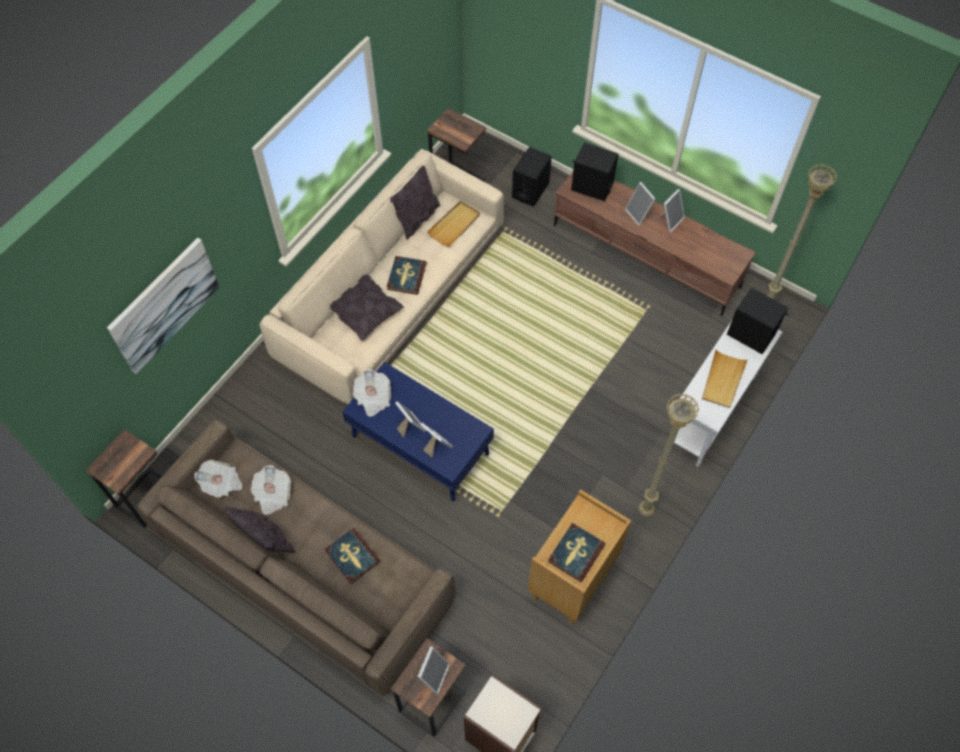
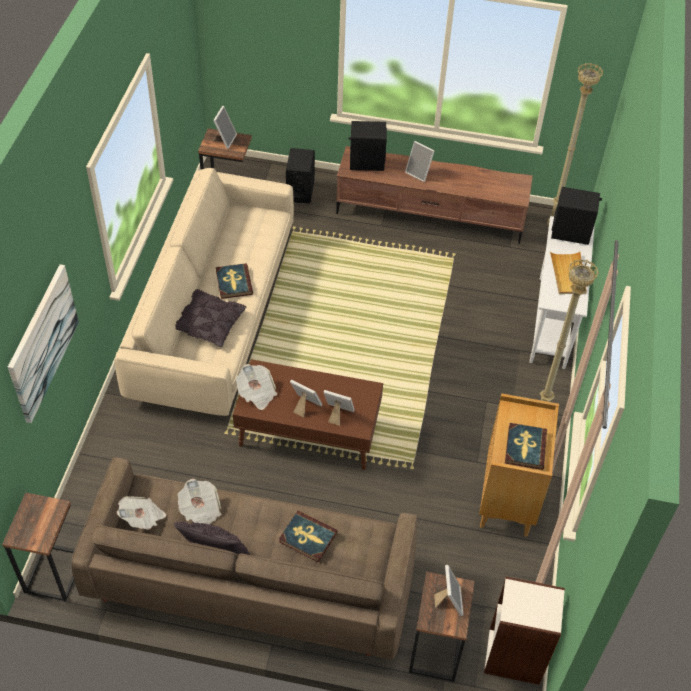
camera: 25 degrees left, 10 degrees down
blue coffee table [342,362,494,501] -> brown coffee table [233,359,383,470]
black pillow [390,166,440,240] -> none
beige tray [427,201,480,247] -> none
picture frame [658,189,685,232] -> picture frame moved to [213,106,237,149]

